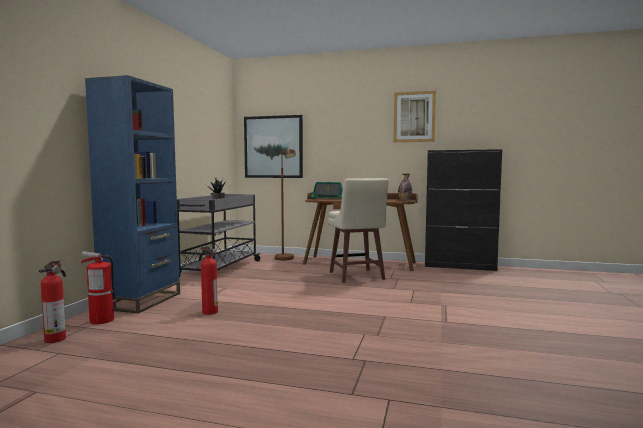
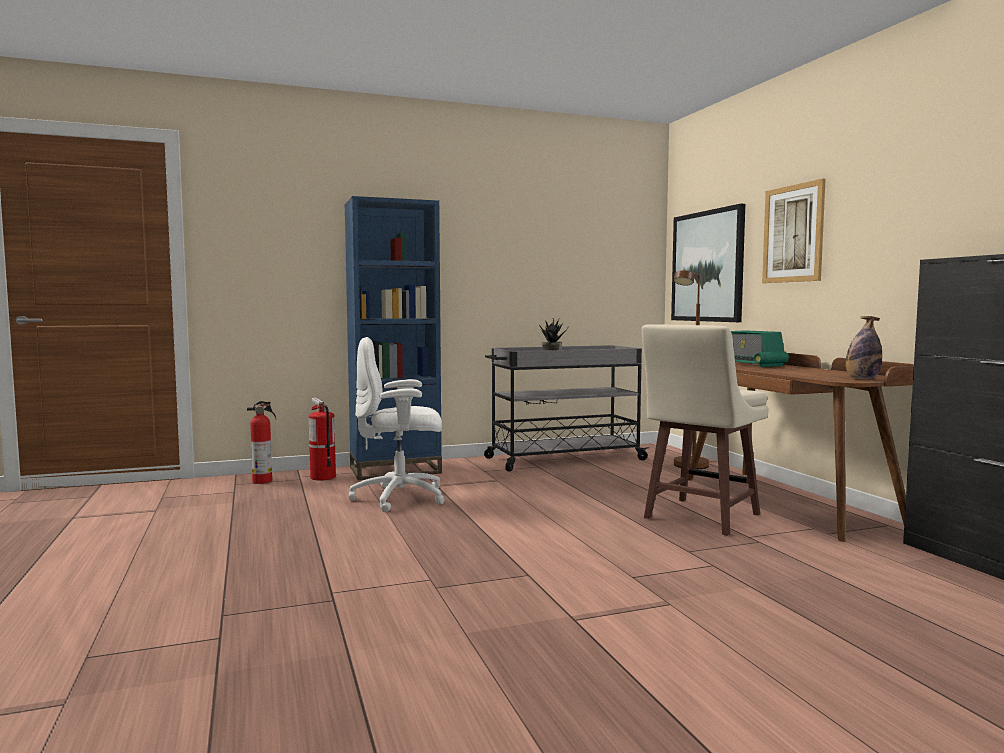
camera: 55 degrees right, 0 degrees up
fire extinguisher [199,246,218,315] -> white office chair [349,337,445,512]
picture [393,91,436,142] -> picture moved to [762,179,825,283]

